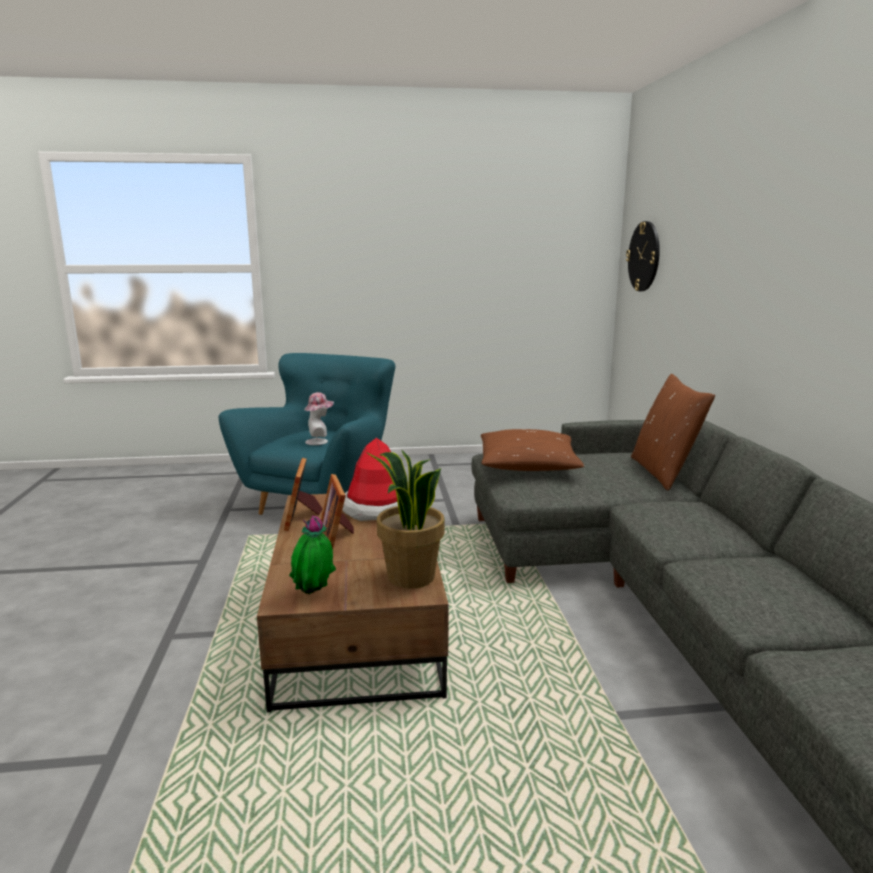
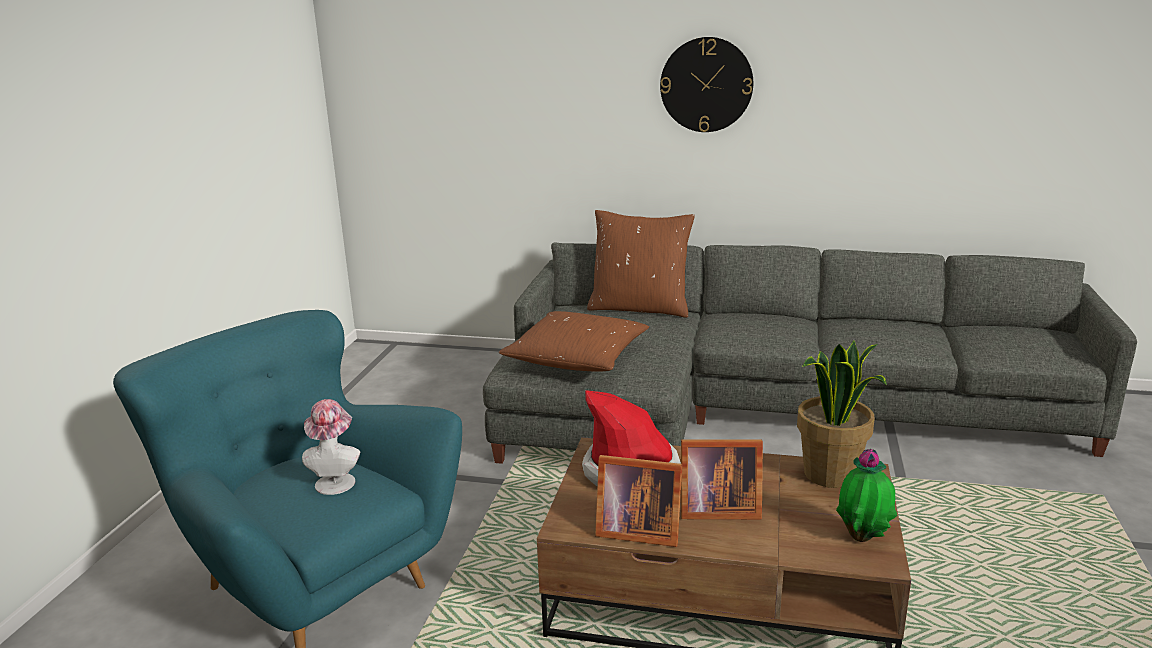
camera: 70 degrees left, 5 degrees up
wall clock [626,221,660,291] -> wall clock moved to [660,37,753,132]

